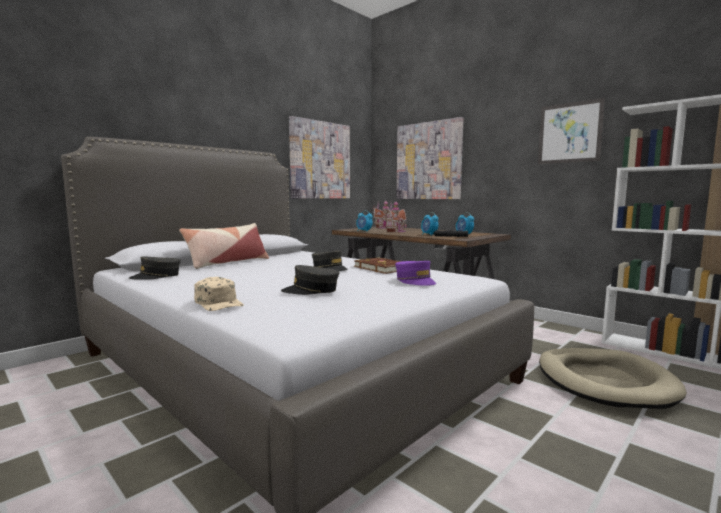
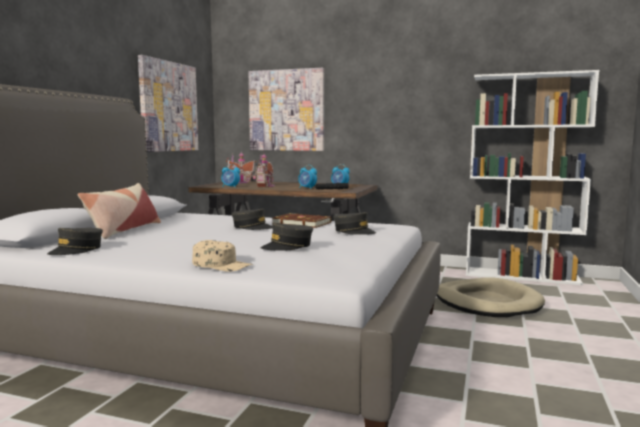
camera: 25 degrees left, 0 degrees up
purple cap [395,261,436,286] -> grey cap [333,212,376,235]
picture [538,98,605,164] -> none

